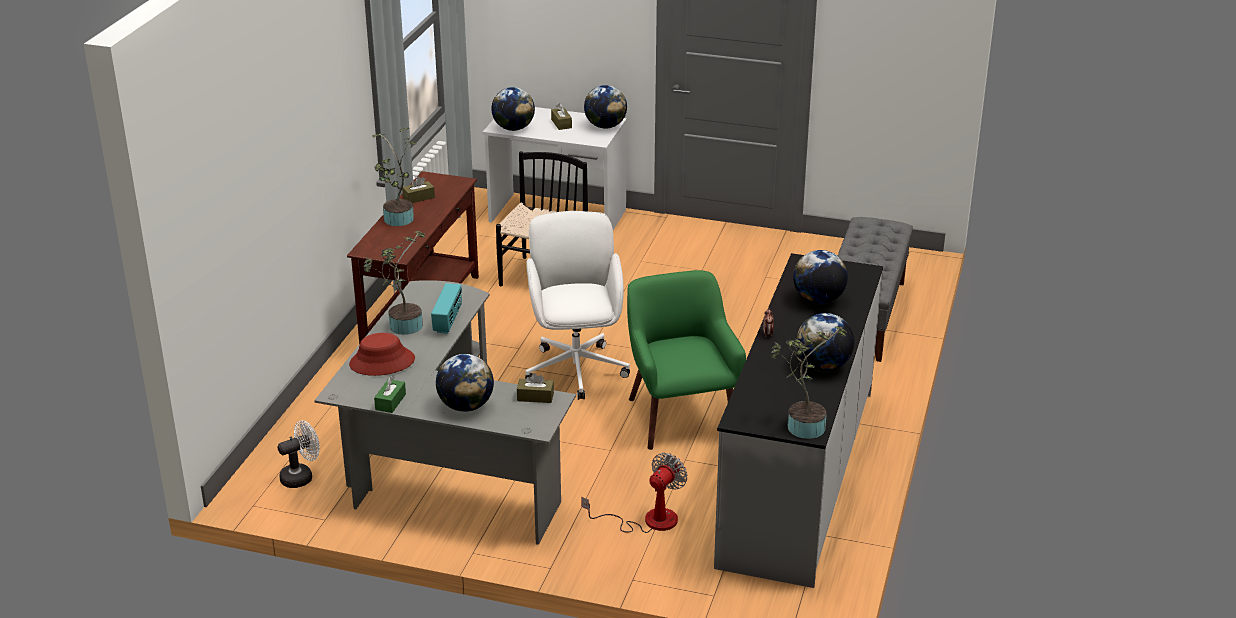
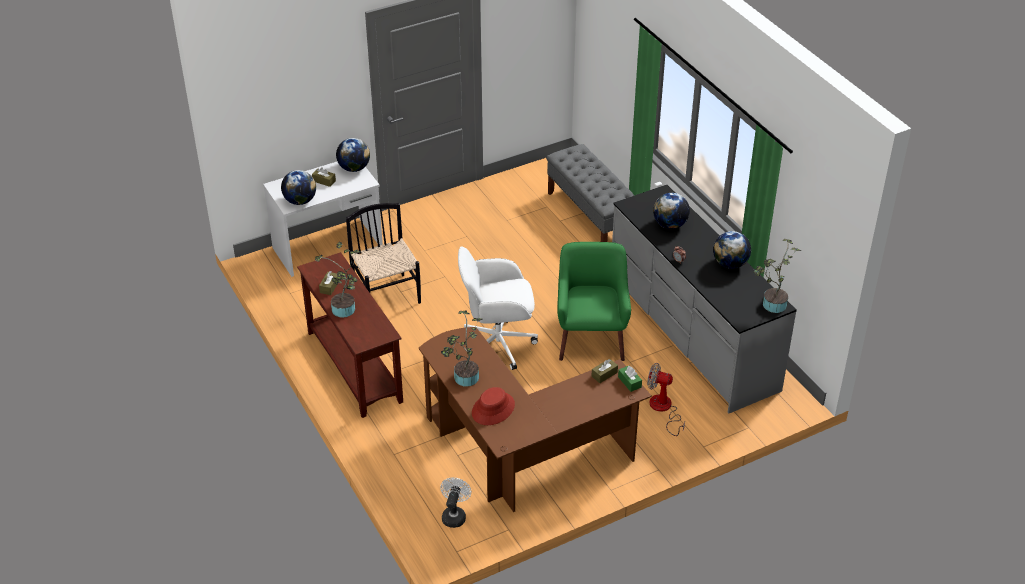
camera: 45 degrees left, 10 degrees up
grey desk [314,280,576,545] -> brown desk [419,327,652,512]
green tissue box [374,376,406,413] -> green tissue box moved to [618,365,642,392]
radio [431,283,462,334] -> none
globe [436,354,494,412] -> none
white office chair [525,211,630,400] -> white office chair turned 45 degrees counterclockwise [458,246,538,370]
fan [581,453,687,533] -> fan turned 60 degrees counterclockwise [647,363,685,436]
green armchair [627,270,746,450] -> green armchair turned 60 degrees clockwise [557,242,631,361]

